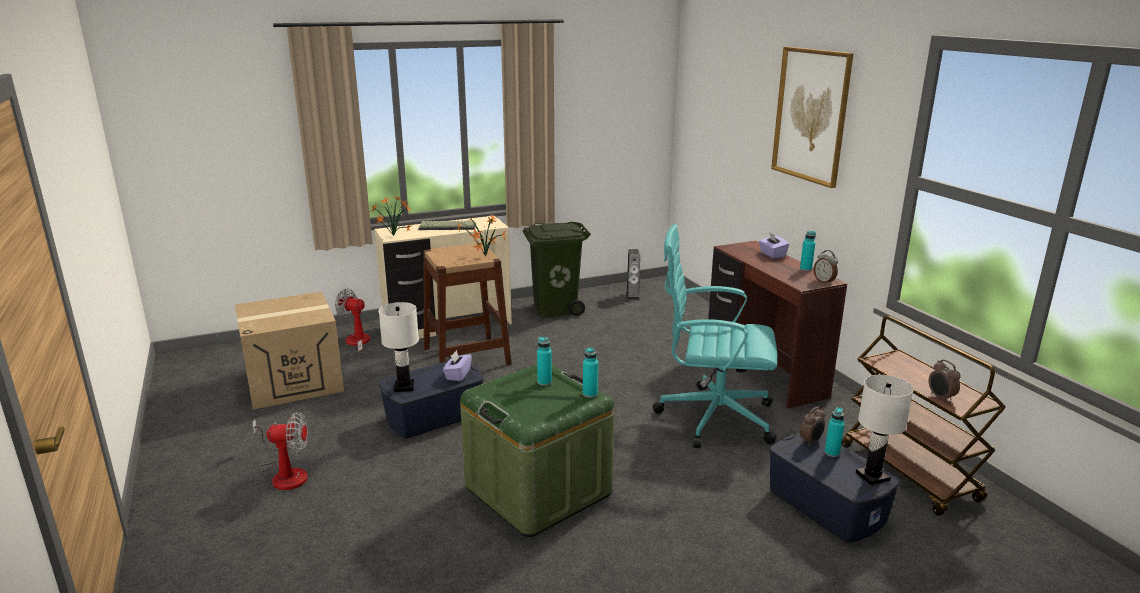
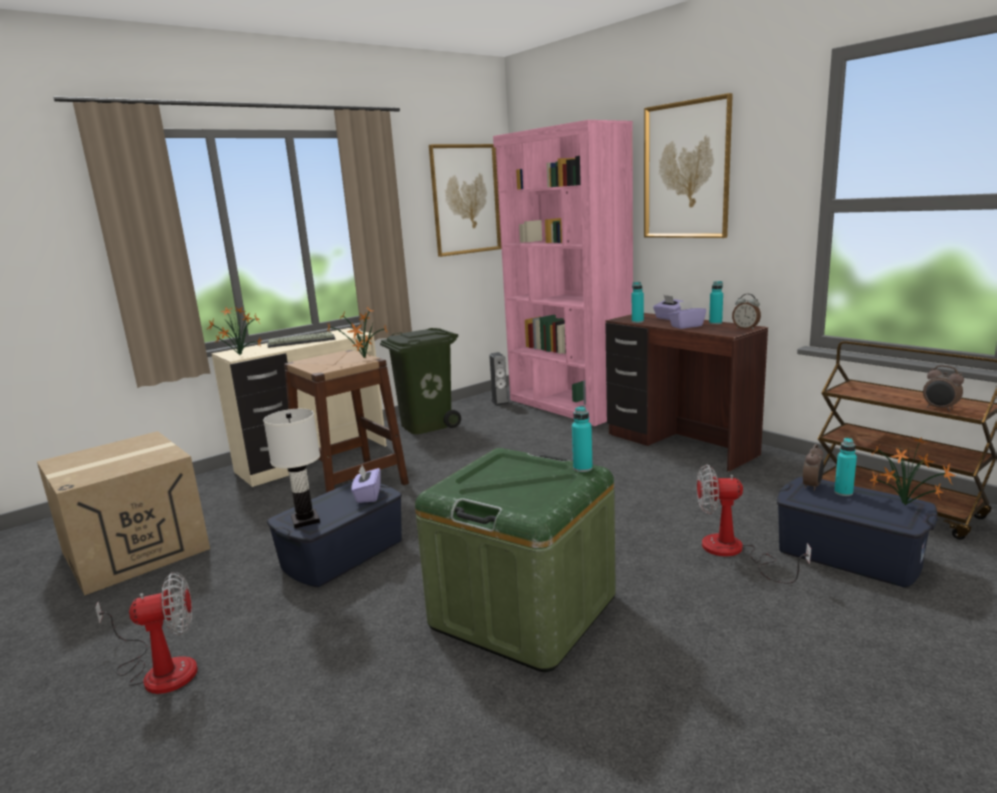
camera: 15 degrees left, 5 degrees down
fan [335,289,373,362] -> fan moved to [697,465,811,584]
turquoise bottle [537,337,552,386] -> turquoise bottle moved to [632,282,644,323]
turquoise office chair [653,224,777,448] -> none
white table lamp [856,375,913,485] -> potted plant [869,437,956,505]
none -> picture [429,144,502,257]
none -> pink bookcase [493,120,633,426]
none -> purple tissue box [668,300,706,329]

